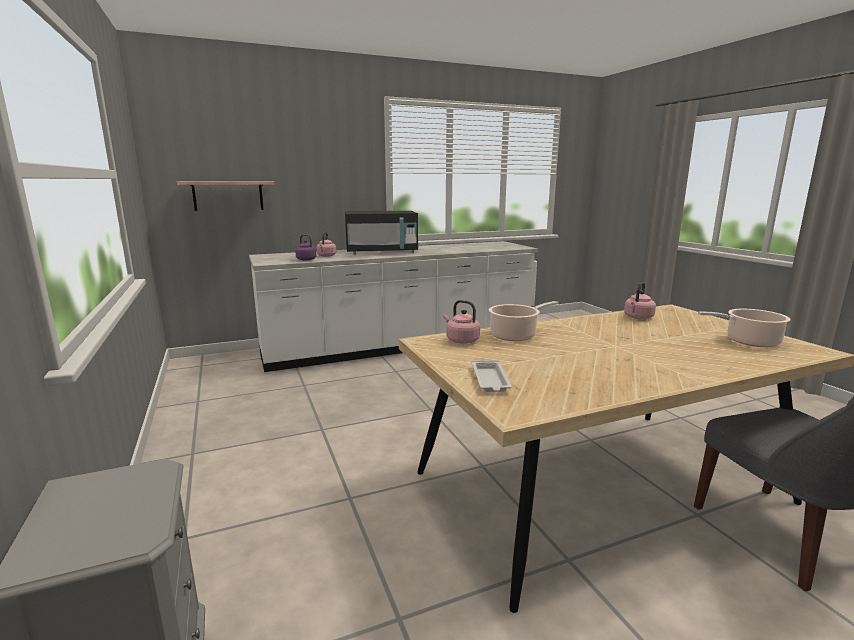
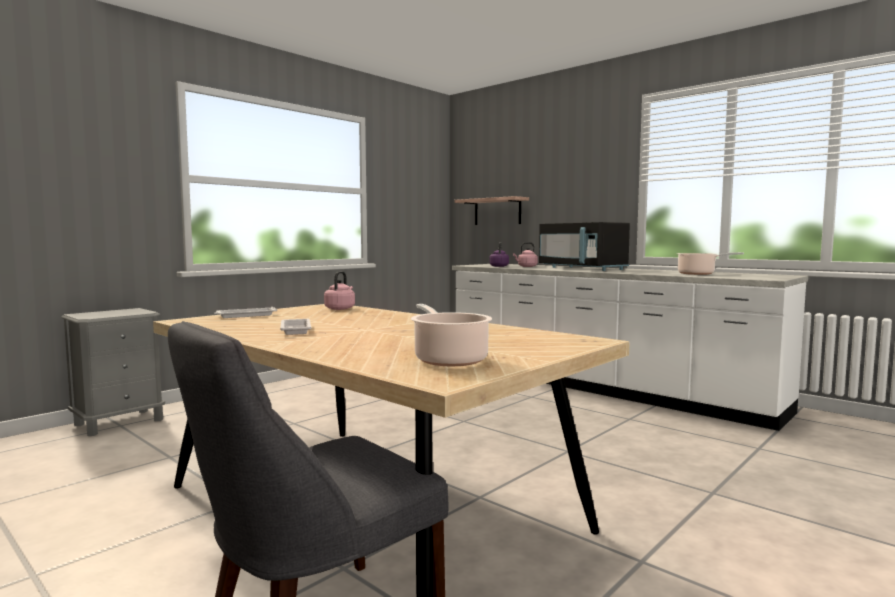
camera: 65 degrees right, 10 degrees down
cooking pot [489,301,559,341] -> cooking pot moved to [677,252,744,275]
pink kettle [624,282,656,319] -> none
none -> white tray [280,319,311,335]

